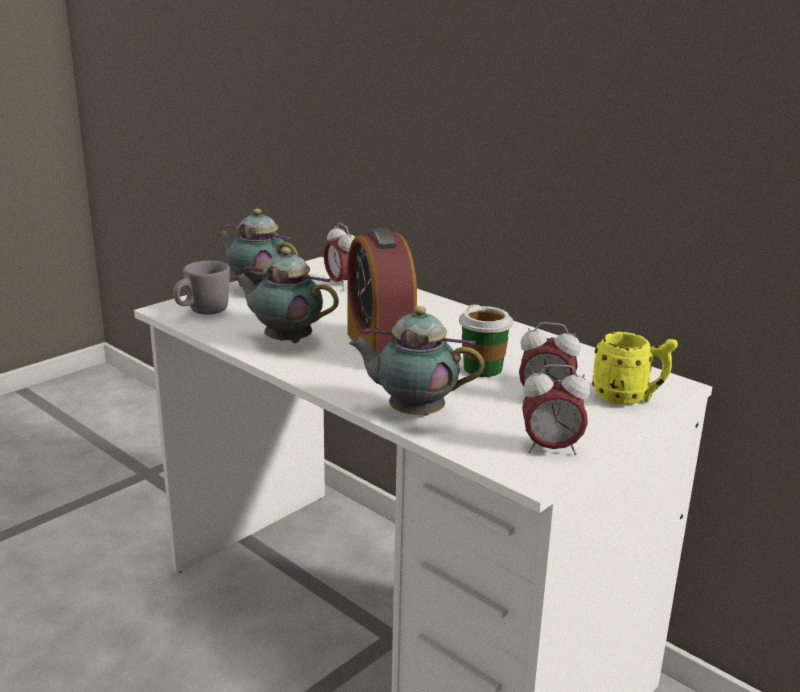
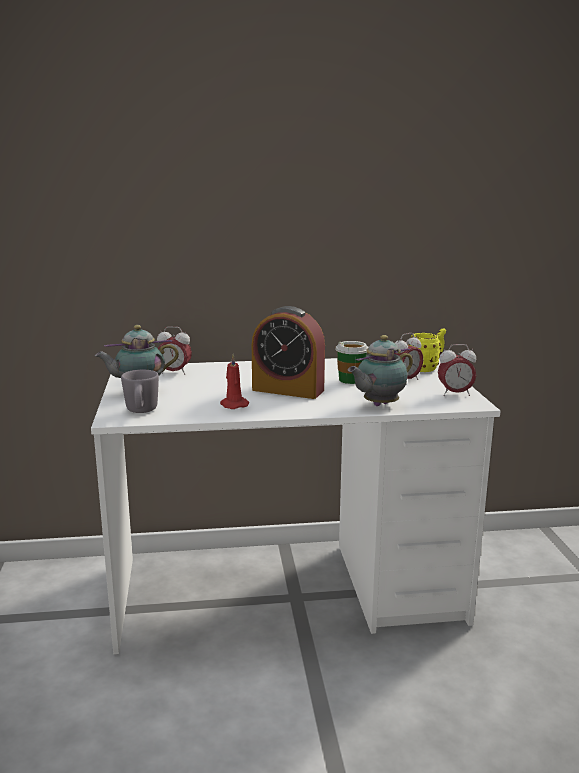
camera: 50 degrees left, 5 degrees down
teapot [233,248,339,343] -> red candle [220,354,249,409]
alarm clock [522,364,590,455] -> alarm clock turned 45 degrees clockwise [438,344,476,396]

